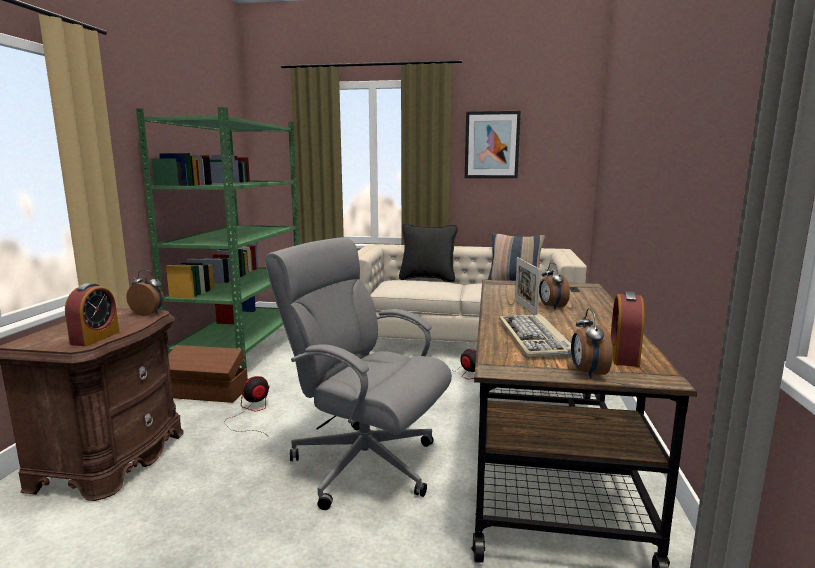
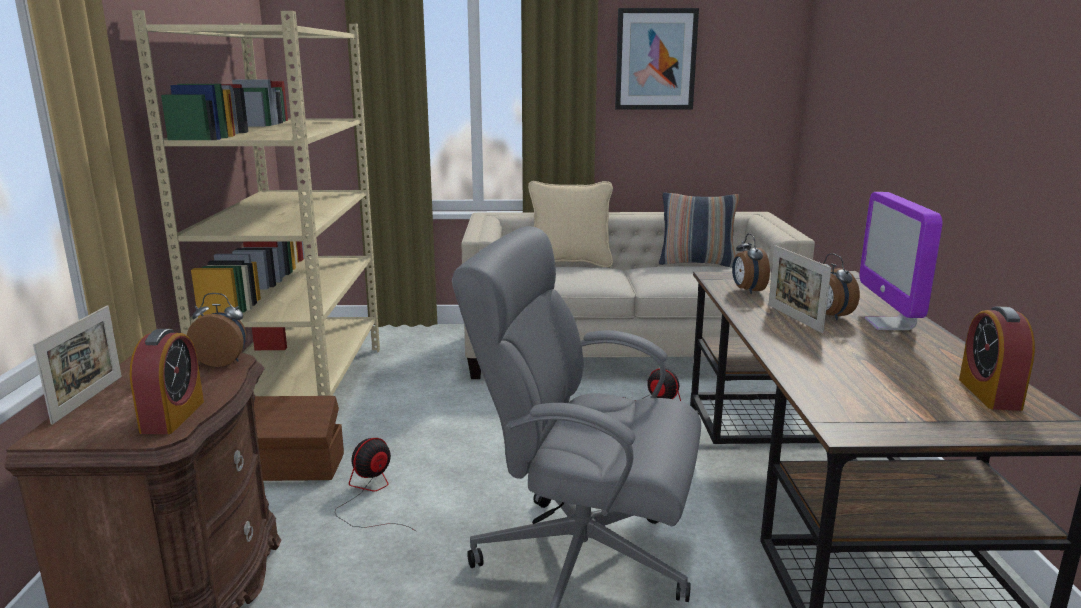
camera: 10 degrees left, 5 degrees up
green bookcase [136,107,299,369] -> beige bookcase [132,10,380,396]
black pillow [399,224,458,282] -> beige pillow [528,181,613,267]
keyboard [499,314,572,357] -> none
alarm clock [571,308,613,378] -> alarm clock moved to [732,234,770,294]
none -> picture frame [33,306,122,425]
none -> monitor [859,192,943,330]

